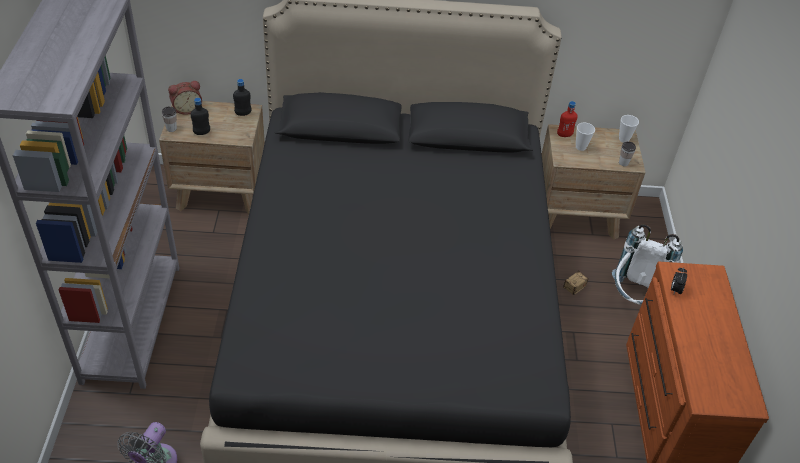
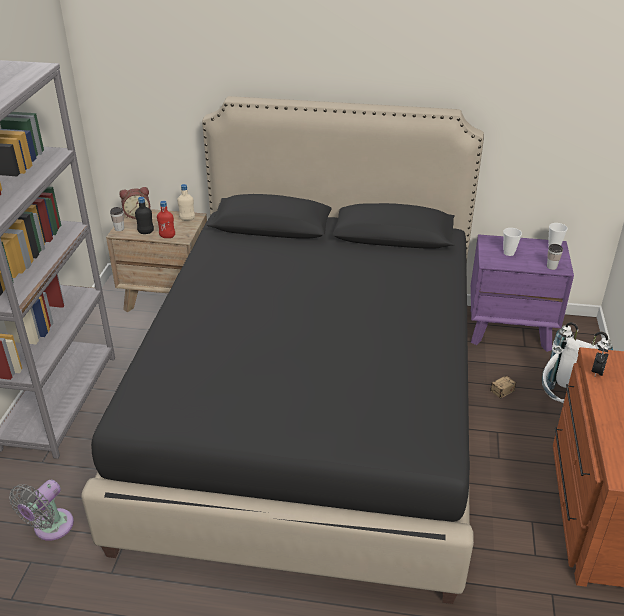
camera: 10 degrees right, 10 degrees down
black bottle [233,79,252,116] -> beige bottle [177,184,195,221]
brown nightstand [542,124,646,240] -> purple nightstand [470,234,574,352]
red bottle [557,101,578,137] -> red bottle moved to [157,201,175,238]

